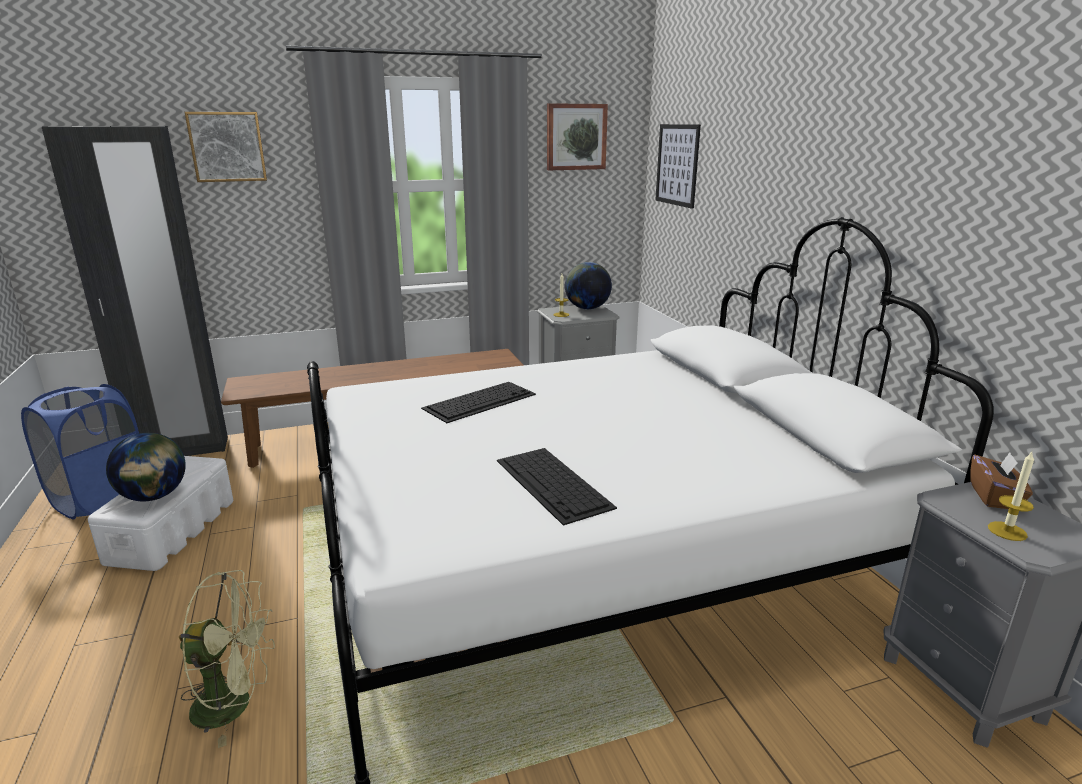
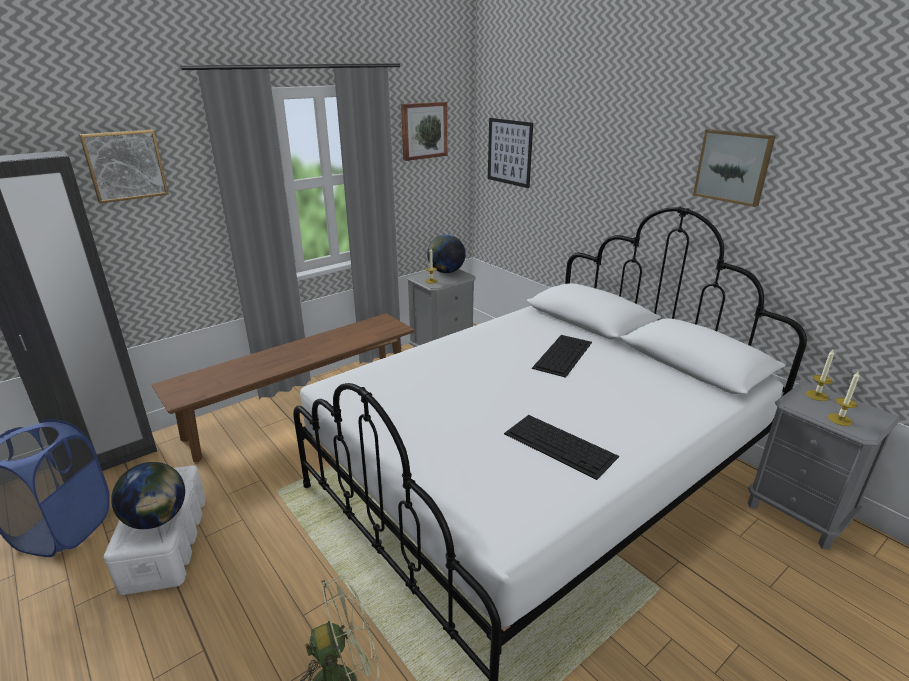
camera: 20 degrees left, 5 degrees up
keyboard [421,382,536,423] -> keyboard moved to [532,335,592,378]
brown tissue box [971,453,1033,509] -> candle [806,350,834,401]
none -> picture [693,129,776,207]

